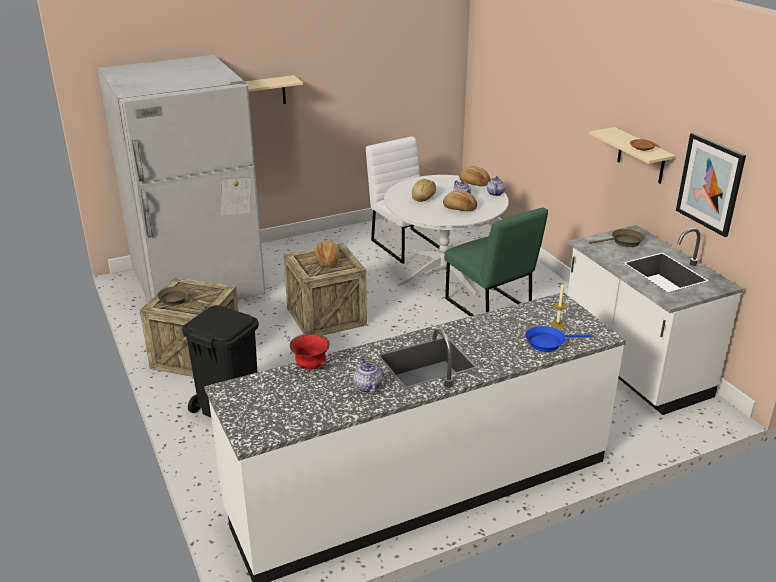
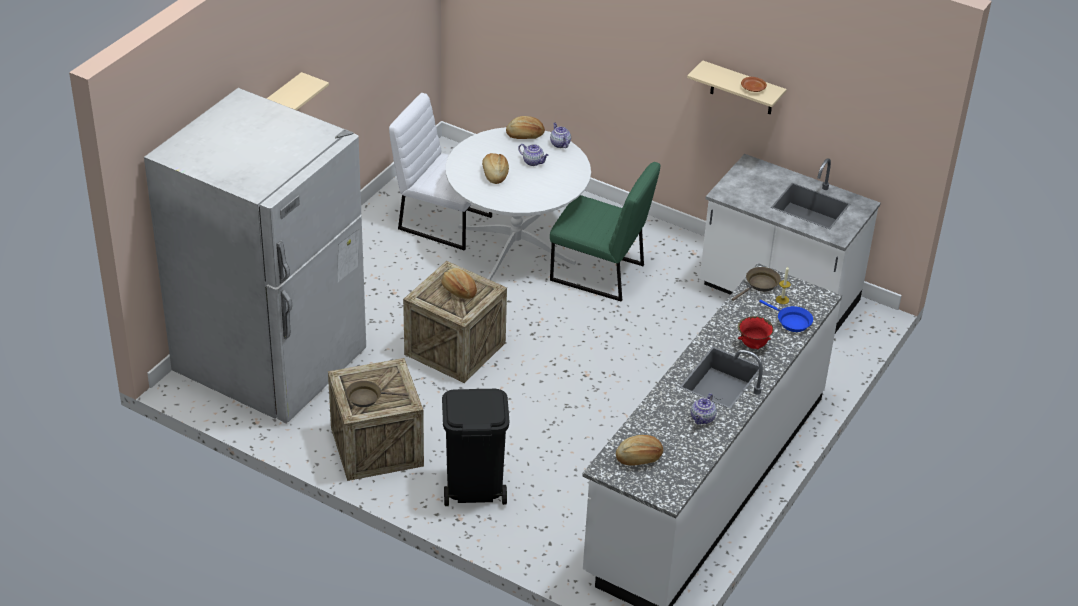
camera: 35 degrees left, 10 degrees up
red bowl [290,334,330,370] -> red bowl moved to [738,316,774,349]
teapot [353,357,383,393] -> teapot turned 105 degrees counterclockwise [691,393,717,424]
bread [443,190,477,211] -> bread moved to [616,435,663,466]
blue frying pan [525,326,592,352] -> blue frying pan turned 90 degrees counterclockwise [759,300,813,332]
brown frying pan [589,229,645,247] -> brown frying pan moved to [732,267,781,301]
picture [676,133,746,237] -> none

